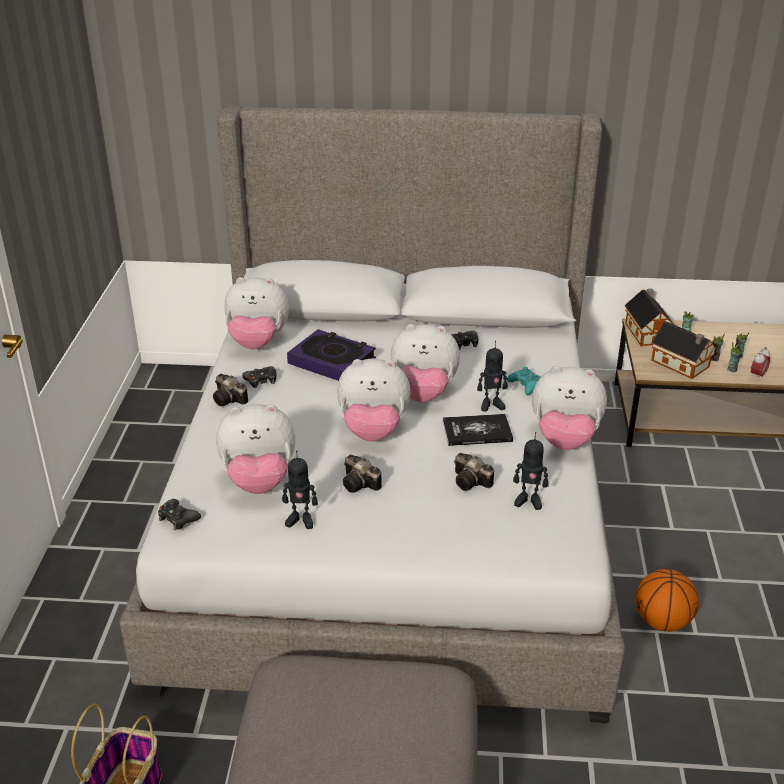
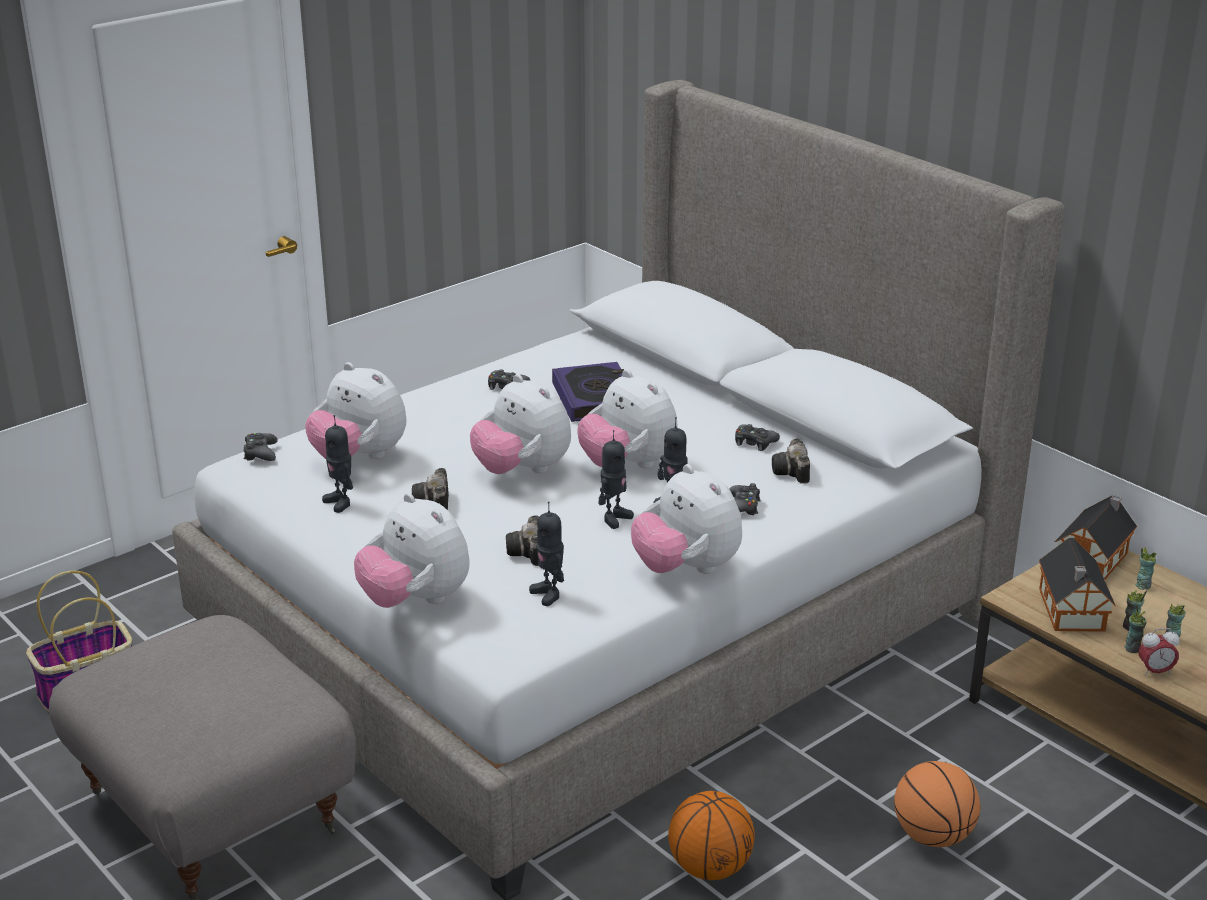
camera: 45 degrees right, 5 degrees down
camera [213,374,248,406] -> camera moved to [772,438,810,484]
plush toy [224,277,289,350] -> plush toy moved to [354,493,469,608]
book [442,414,513,446] -> toy robot [598,430,634,529]
turquoise game controller [507,367,540,395] -> black game controller [729,483,761,515]
none -> basketball [894,761,980,847]

